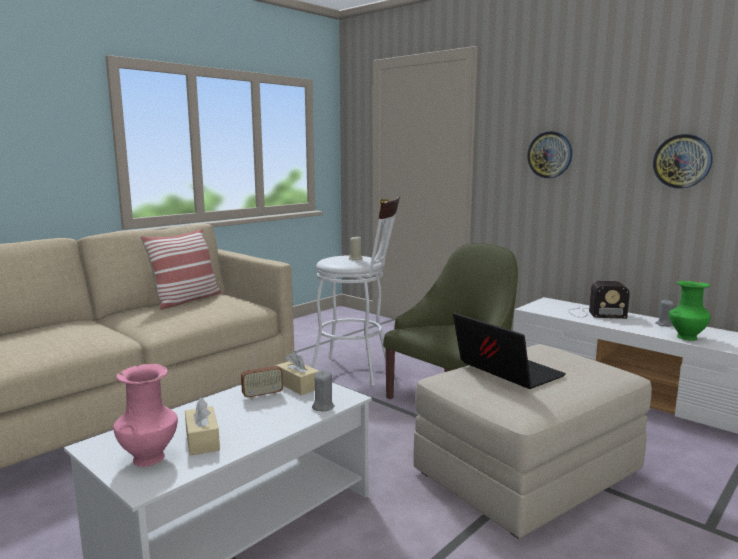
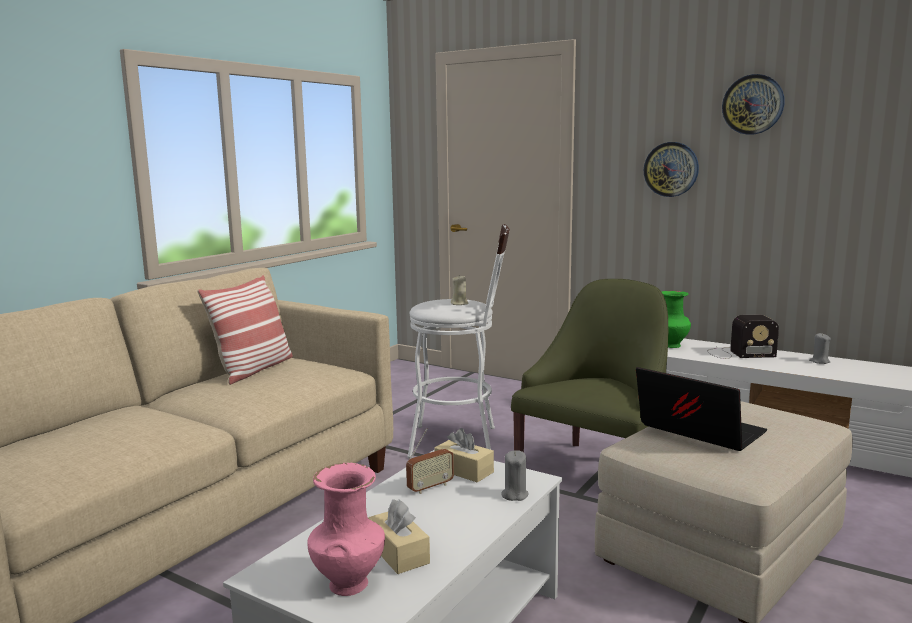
camera: 10 degrees left, 0 degrees up
wall clock [653,134,713,189] -> wall clock moved to [722,74,785,135]
green vase [669,281,711,341] -> green vase moved to [662,291,691,348]

